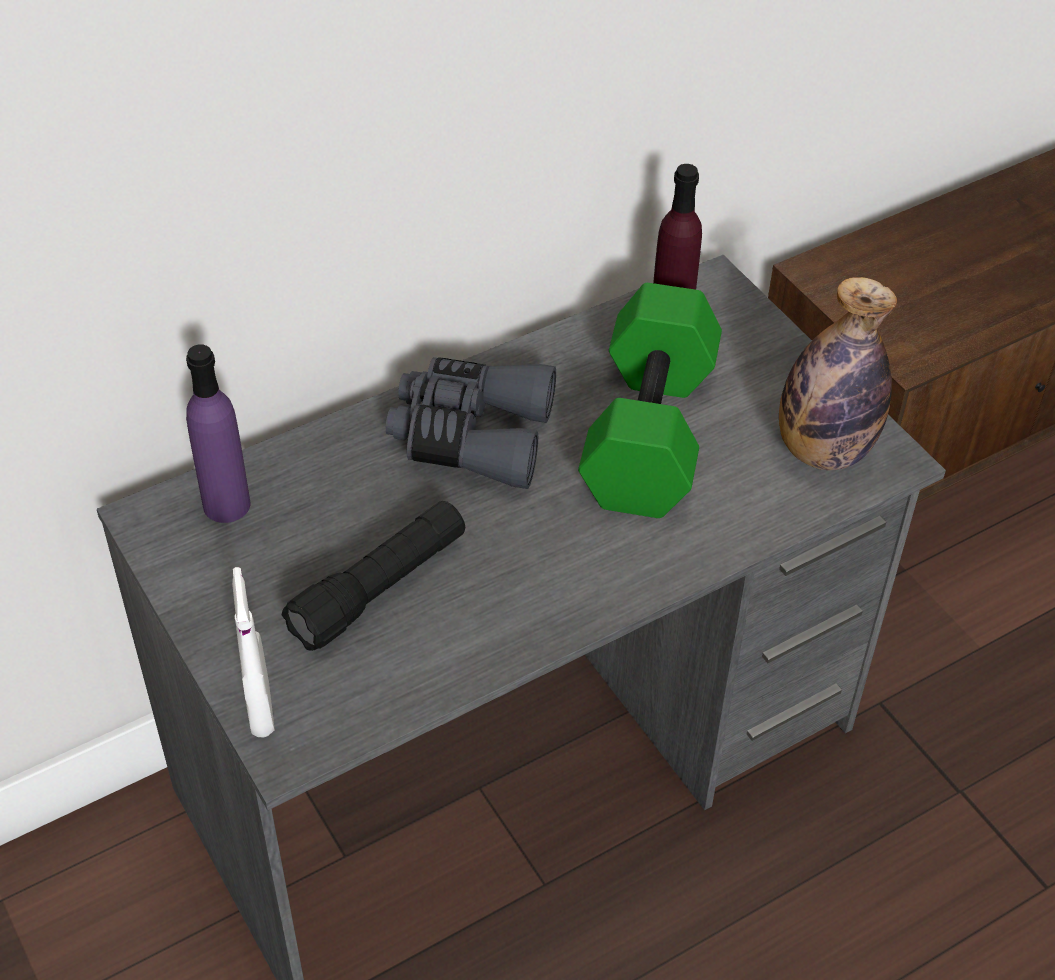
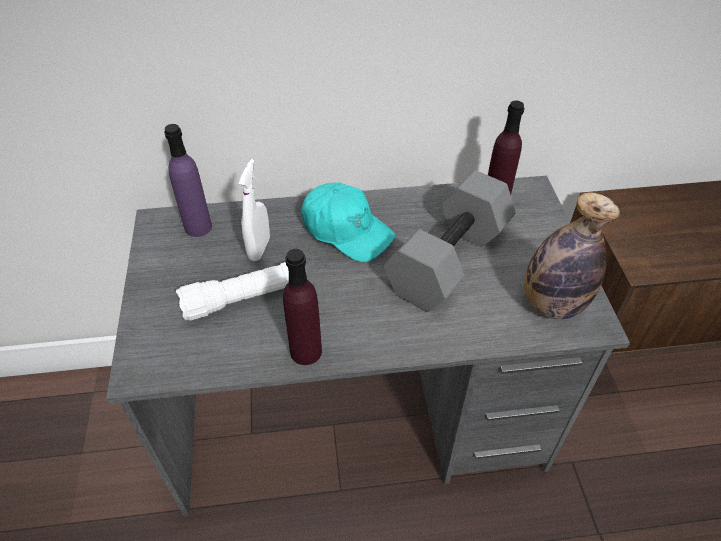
camera: 25 degrees right, 0 degrees up
white spray bottle [232,567,275,737] -> white spray bottle moved to [239,159,270,261]
black flashlight [282,501,465,651] -> white flashlight [176,262,289,321]
grey binoculars [386,357,556,489] -> turquoise cap [301,182,395,262]
green dumbbell [578,283,722,518] -> grey dumbbell [384,170,516,312]
none -> purple bottle [283,249,322,365]

